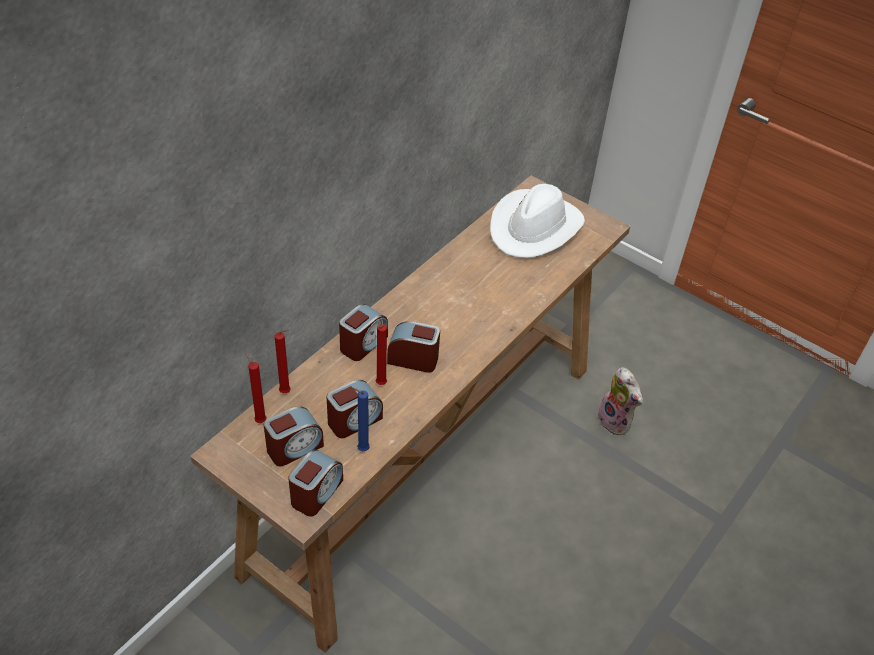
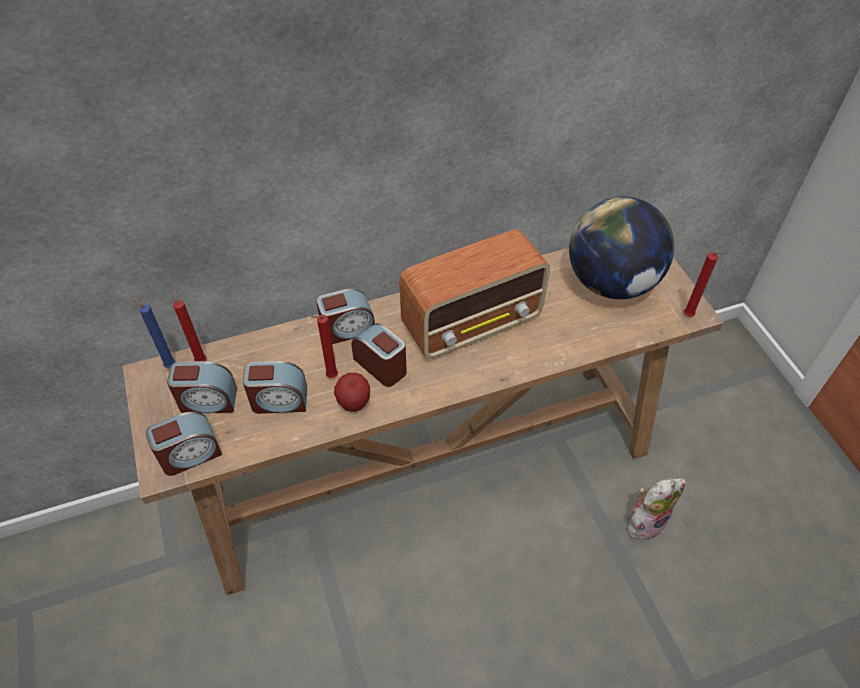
camera: 35 degrees right, 5 degrees up
red candle [275,329,291,393] -> red candle moved to [683,252,726,317]
blue candle [352,388,370,451] -> blue candle moved to [132,297,176,368]
white hat [490,184,585,258] -> globe [569,196,674,299]
plush toy [598,367,643,435] -> plush toy turned 120 degrees counterclockwise [626,478,686,540]
none -> apple [334,373,370,412]
none -> radio [399,229,550,359]

